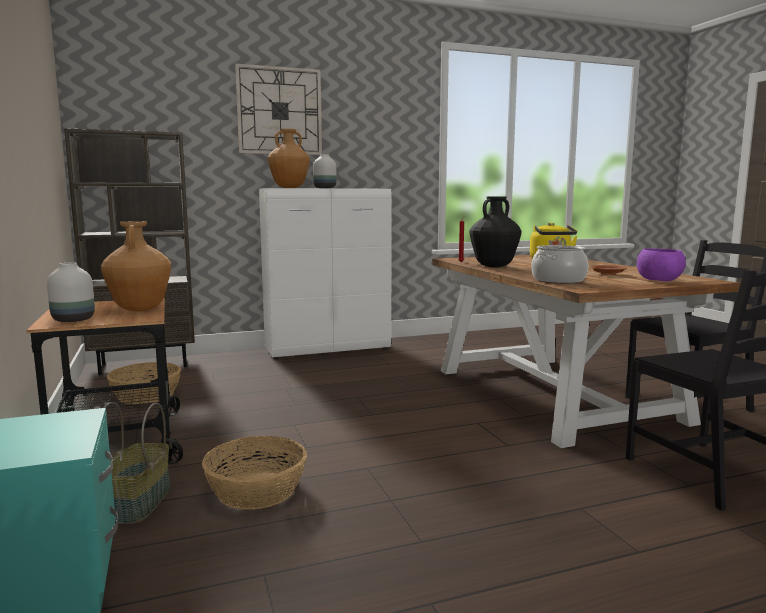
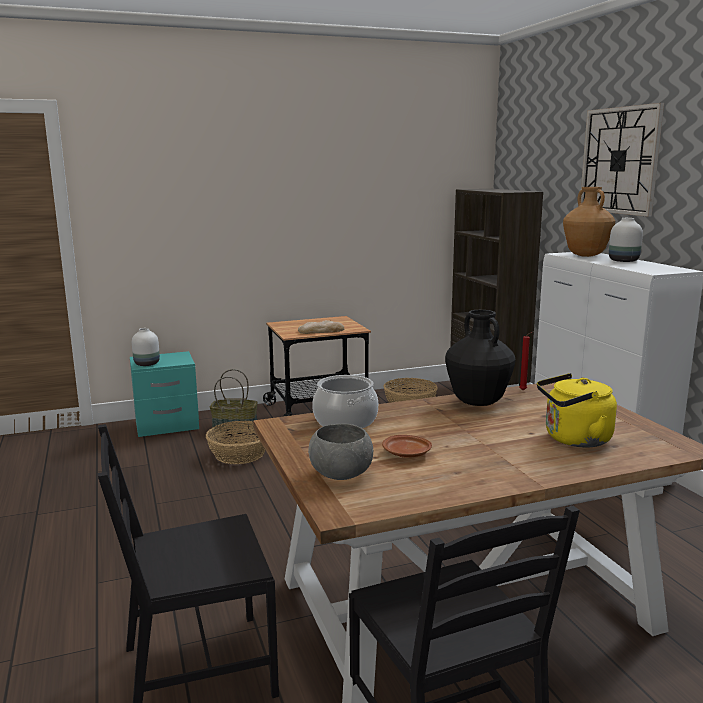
camera: 90 degrees right, 5 degrees up
white vase [47,262,95,322] -> white vase moved to [132,328,160,366]
brown vase [101,221,171,311] -> bread [298,320,344,334]
purple bowl [637,248,686,281] -> grey bowl [308,423,373,480]

